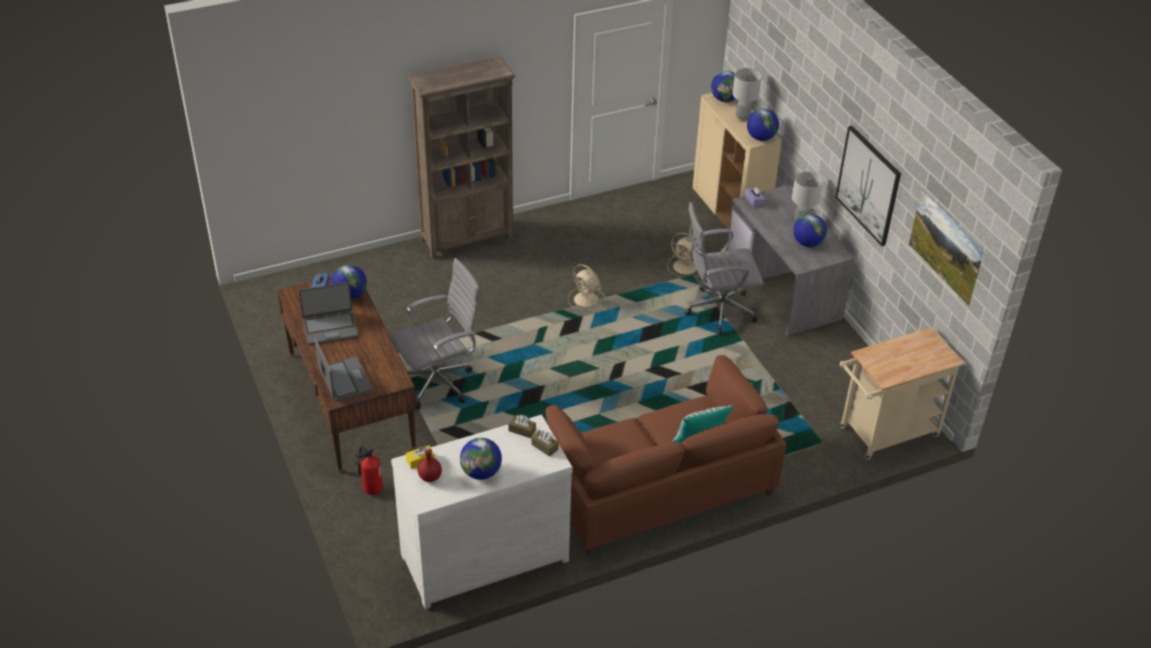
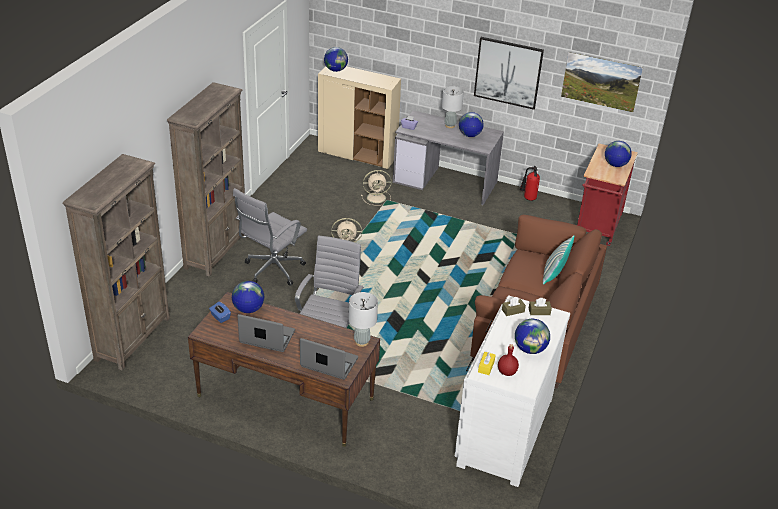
camera: 45 degrees left, 5 degrees down
laptop [299,282,358,345] -> laptop turned 105 degrees counterclockwise [237,314,295,352]
fire extinguisher [355,447,383,495] -> fire extinguisher moved to [520,166,540,201]
grey office chair [685,202,763,335] -> grey office chair moved to [233,188,307,286]
grey table lamp [733,68,762,122] -> grey table lamp moved to [349,292,378,347]
globe [747,109,779,141] -> globe moved to [605,141,632,167]
beige cart [840,327,965,460] -> red cart [577,144,638,246]
none -> brown bookcase [63,154,170,371]

